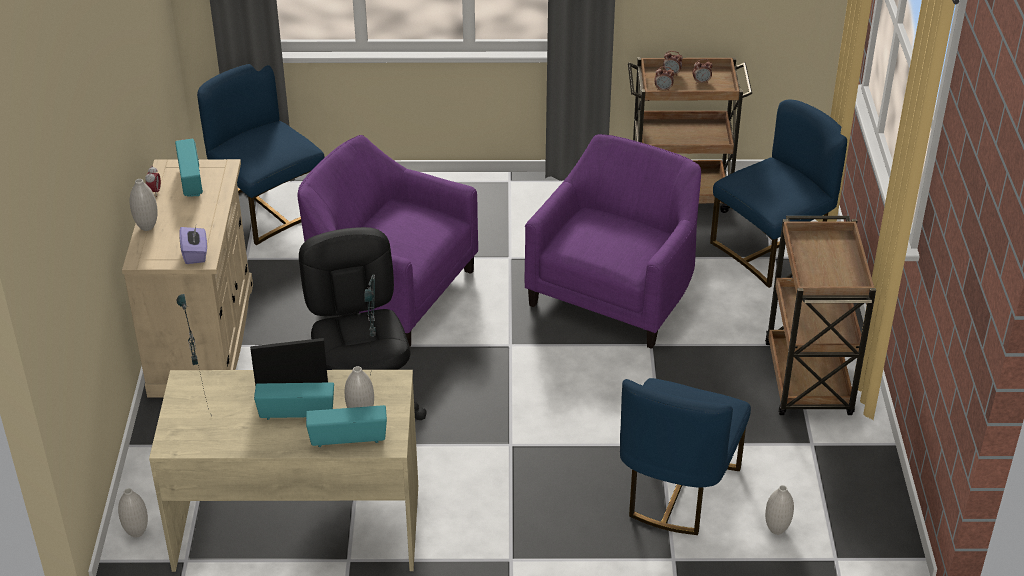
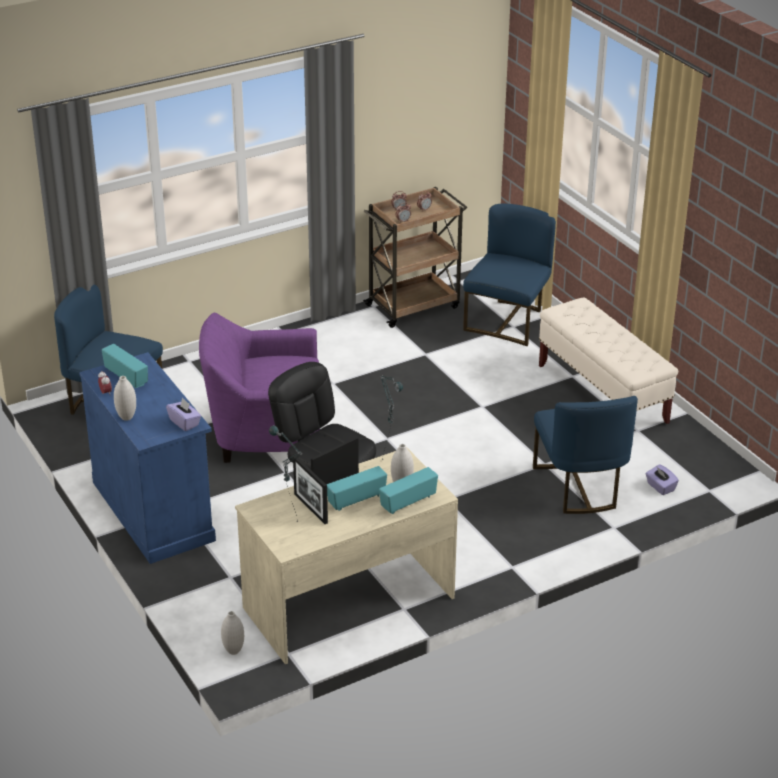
camera: 30 degrees left, 5 degrees down
beige cabinet [122,159,253,398] -> blue cabinet [79,352,216,564]
purple armchair [525,134,701,349] -> none
brown cart [765,216,876,415] -> beige bench [539,298,678,424]
white vase [765,485,794,535] -> purple tissue box [646,464,679,495]
none -> picture frame [293,456,328,524]

